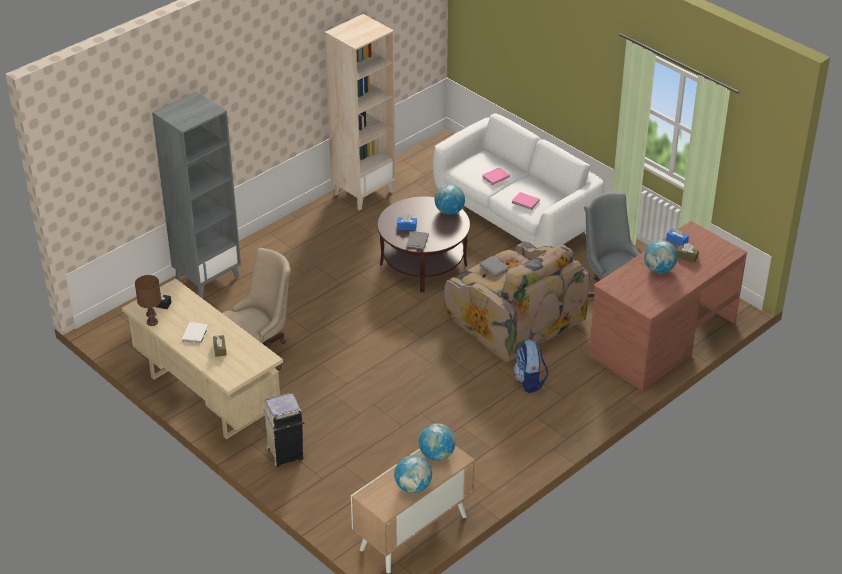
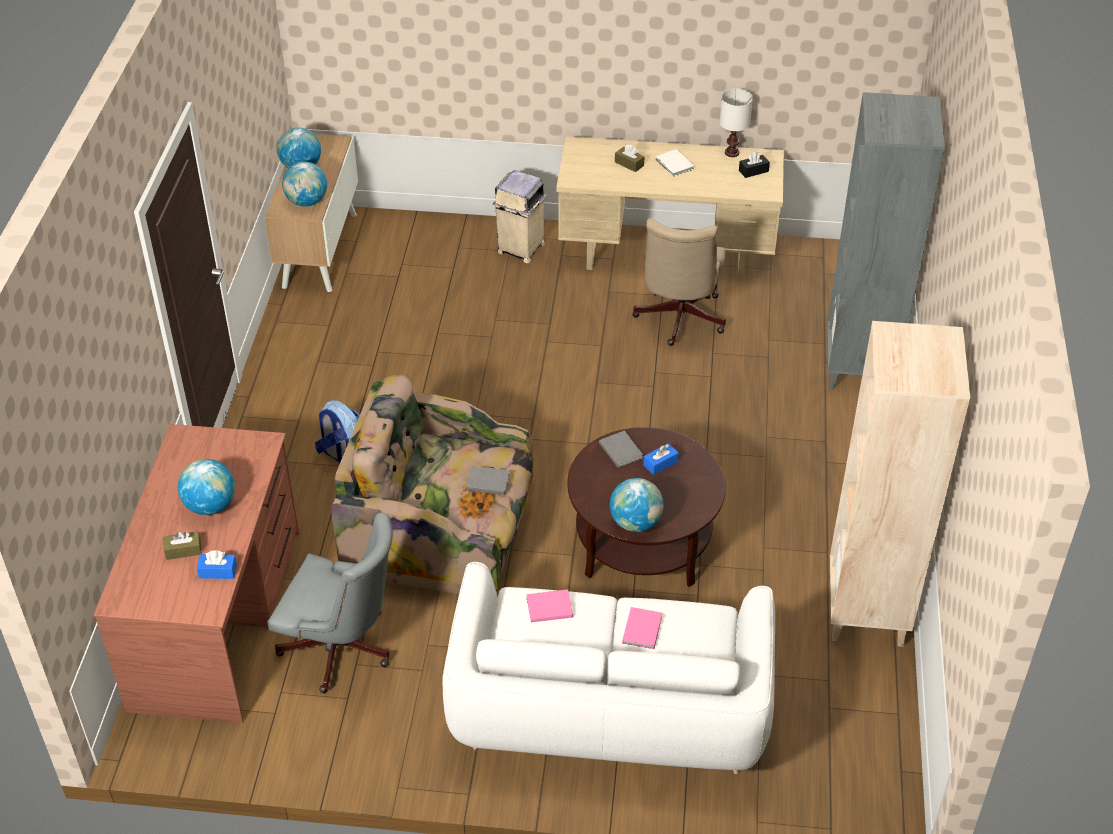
camera: 140 degrees right, 5 degrees up
brown table lamp [135,275,161,326] -> white table lamp [720,89,753,157]

